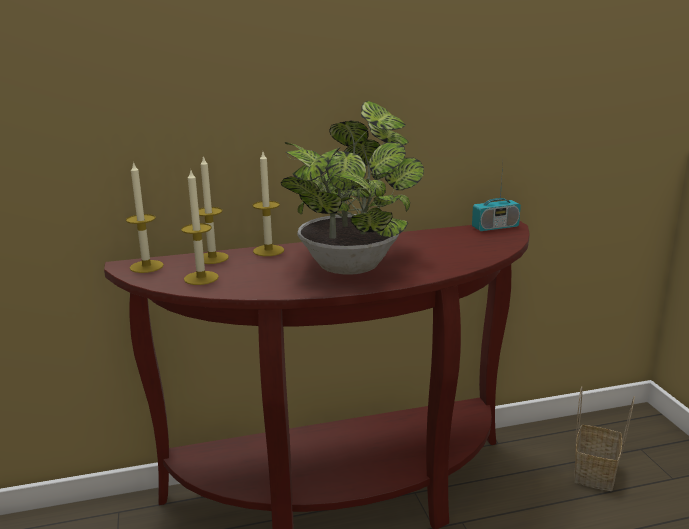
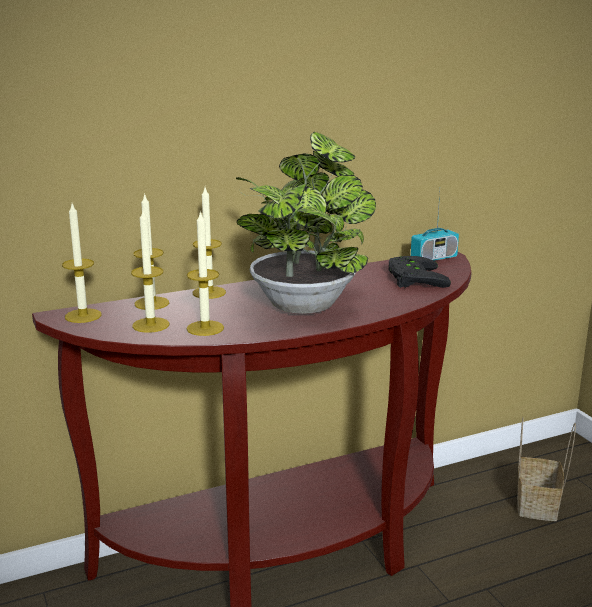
camera: 10 degrees left, 0 degrees up
none -> candle [187,210,224,336]
none -> black game controller [389,256,451,288]

